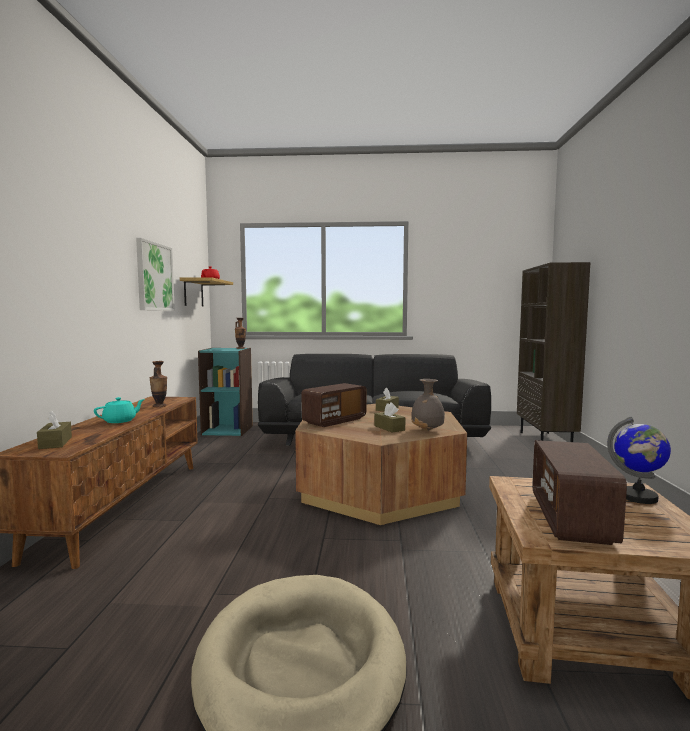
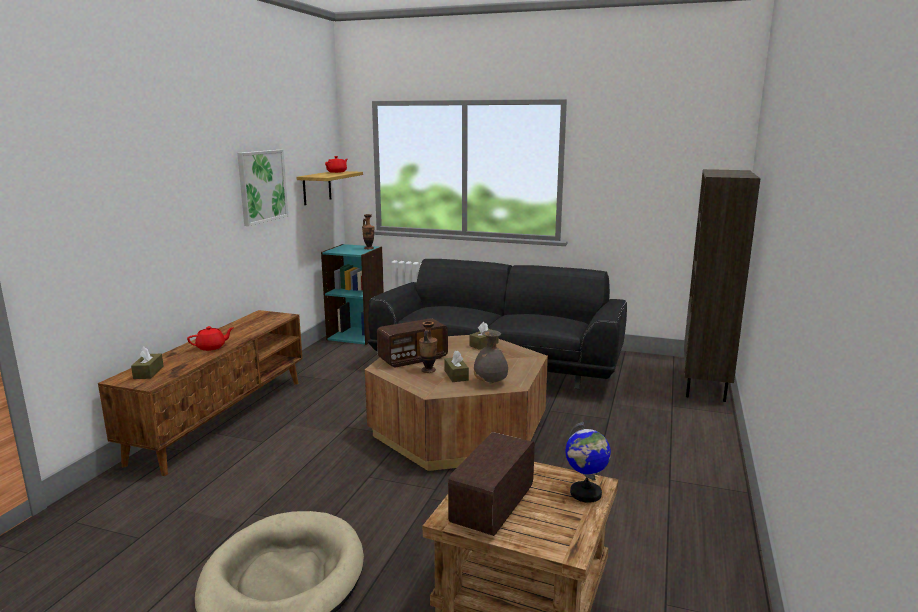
camera: 15 degrees right, 10 degrees up
turquoise teapot [94,397,145,423] -> red teapot [187,326,234,351]
vase [150,361,167,407] -> vase moved to [419,321,437,373]

